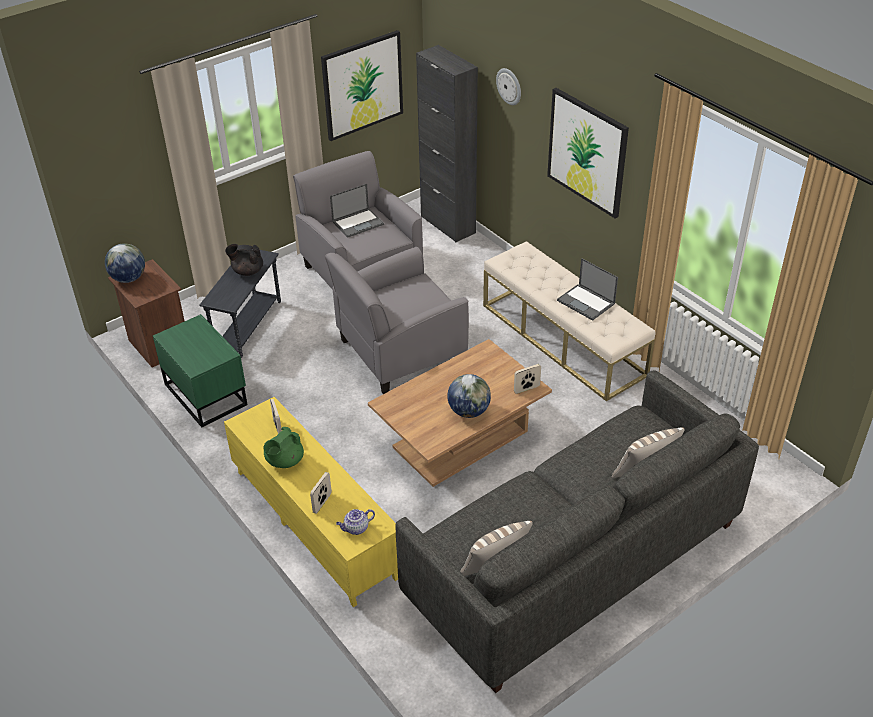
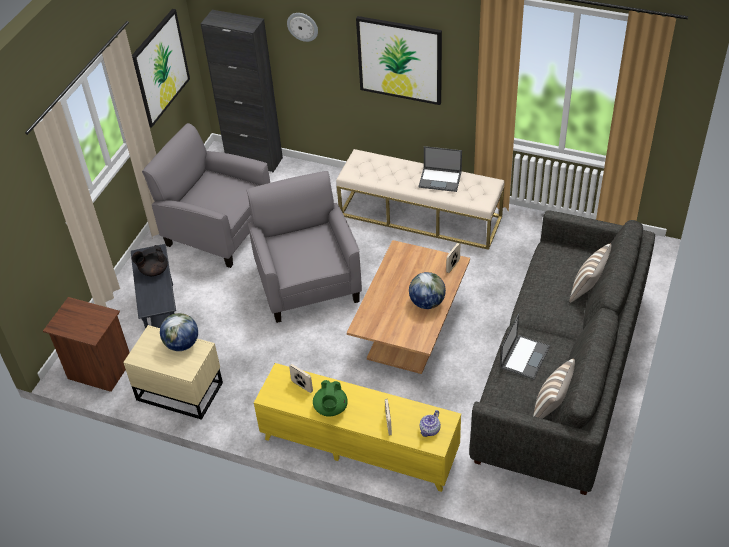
camera: 30 degrees left, 5 degrees up
globe [105,243,145,283] -> globe moved to [160,313,198,351]
green nightstand [153,314,247,427] -> beige nightstand [123,325,223,420]
grey armchair [325,247,469,394] -> grey armchair turned 135 degrees clockwise [246,171,362,323]
laptop [330,184,384,238] -> laptop moved to [500,314,550,380]

